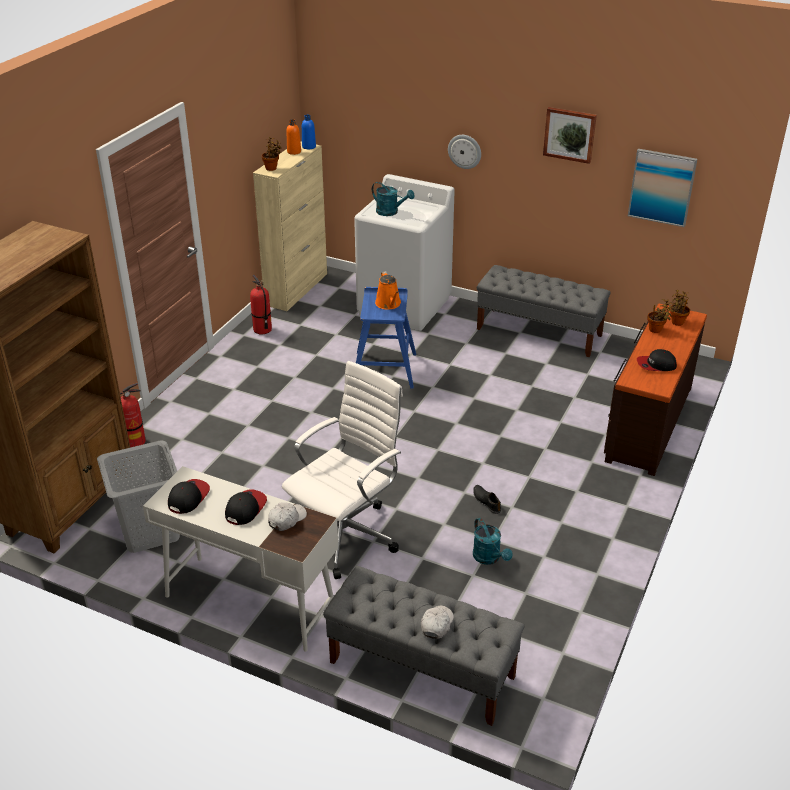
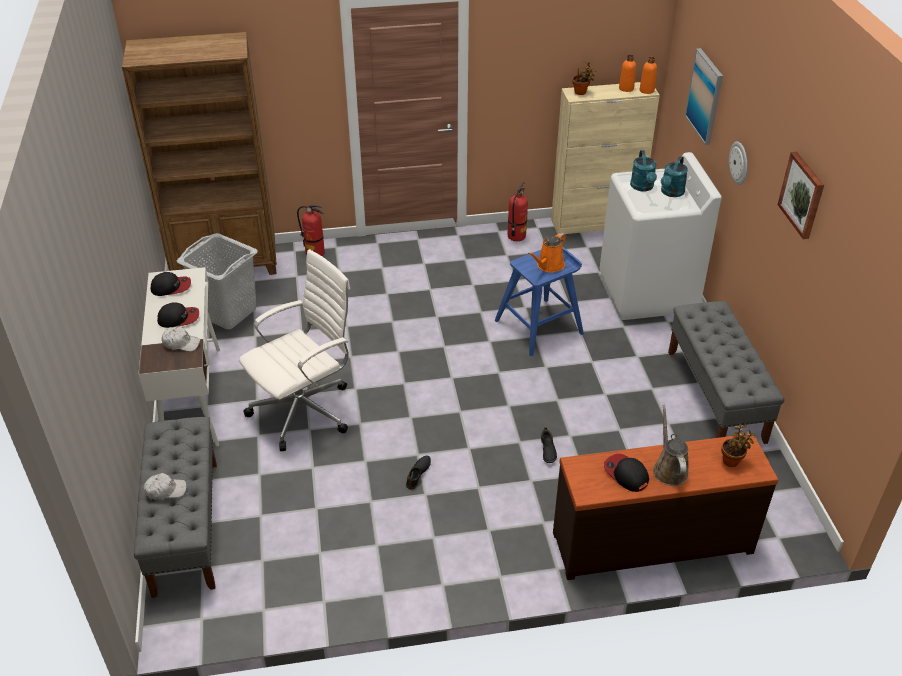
camera: 55 degrees right, 5 degrees up
white office chair [282,361,403,579] -> white office chair turned 45 degrees counterclockwise [239,249,350,451]
blue bottle [302,115,316,149] -> orange bottle [640,57,657,94]
turquoise watering can [473,518,513,565] -> turquoise watering can moved to [661,156,688,197]
picture [628,149,697,227] -> picture moved to [685,48,723,145]
potted plant [647,299,674,333] -> none
none -> black shoe [541,427,557,463]
none -> brown watering can [653,405,689,486]

